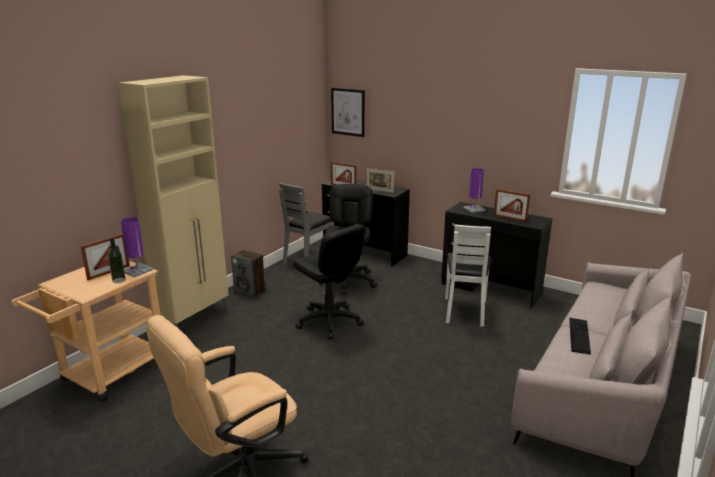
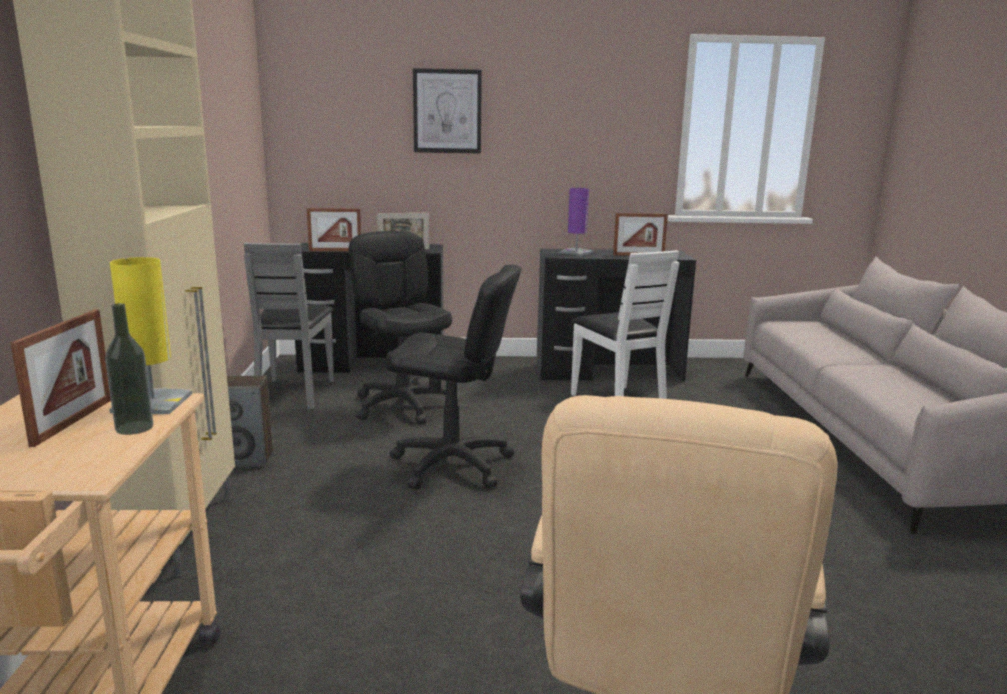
camera: 35 degrees left, 5 degrees down
purple table lamp [121,217,154,277] -> yellow table lamp [109,257,193,414]
picture [331,88,365,137] -> picture moved to [413,68,482,154]
keyboard [569,318,591,355] -> none

